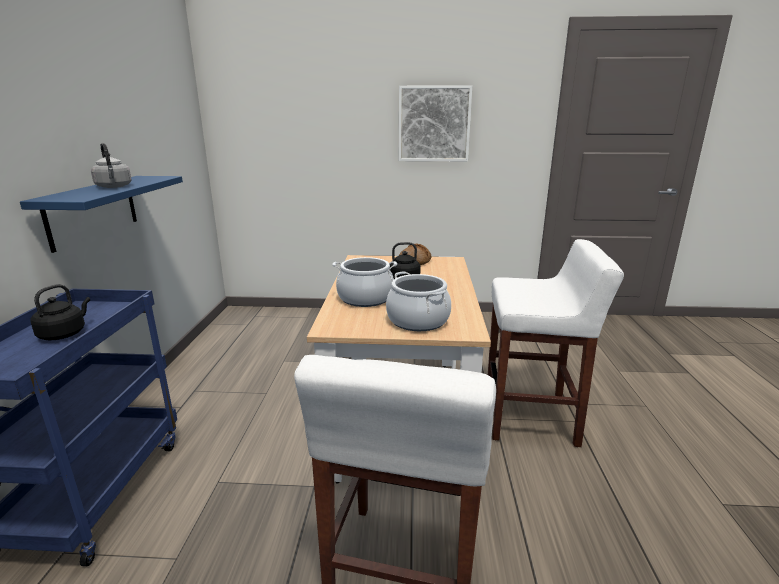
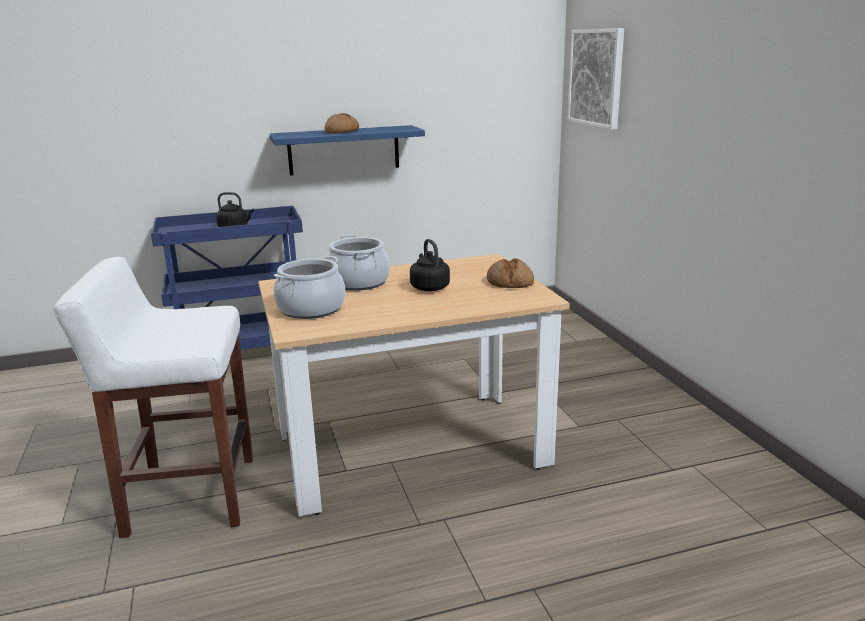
camera: 70 degrees right, 0 degrees up
grey kettle [91,143,132,188] -> bread [325,113,359,134]
picture [399,85,472,161] -> picture moved to [567,28,624,130]
white stool [488,239,624,447] -> none

